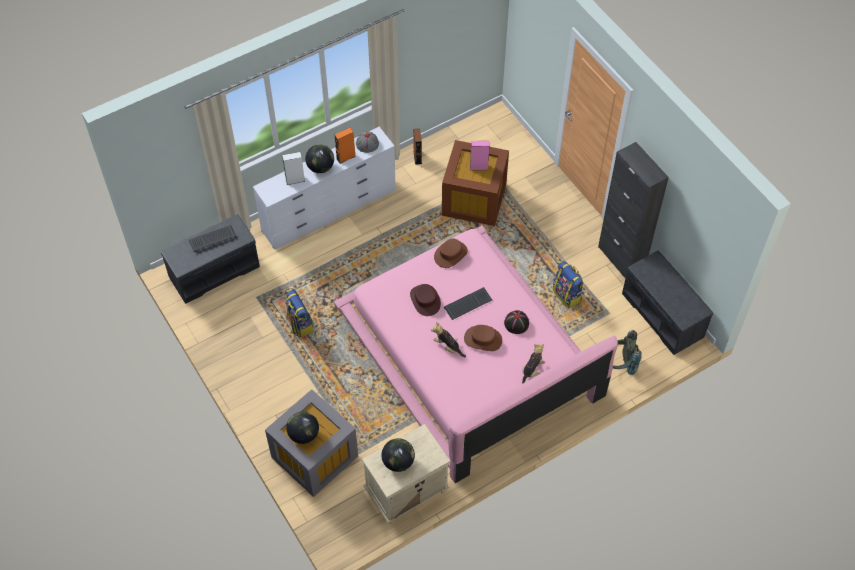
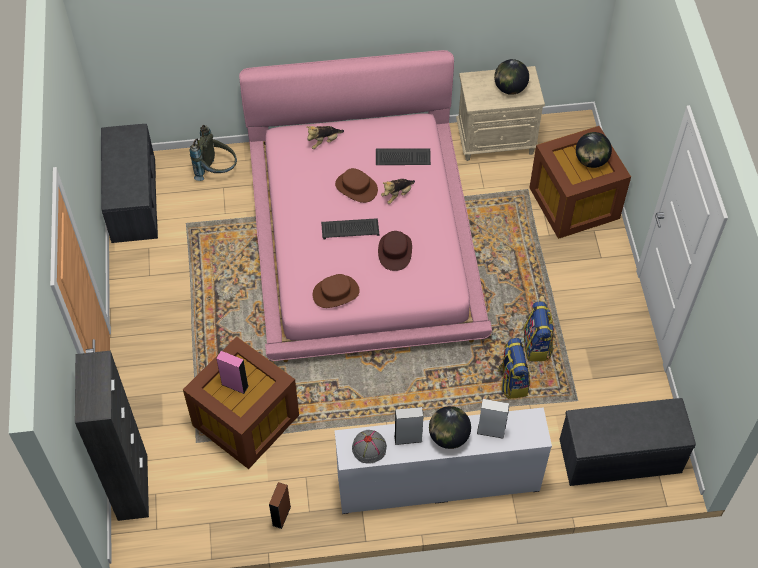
camera: 155 degrees left, 0 degrees up
keyboard [189,225,237,252] -> keyboard moved to [376,148,431,165]
grey storage box [265,389,358,497] -> brown storage box [529,126,631,239]
orange speaker [334,128,356,164] -> grey speaker [394,407,424,445]
plush toy [431,322,466,357] -> plush toy turned 75 degrees clockwise [381,179,415,204]
black hat [504,310,529,334] -> none
backpack [552,261,584,309] -> backpack moved to [497,338,530,399]
black cabinet [598,142,669,278] -> black cabinet moved to [75,351,149,521]

